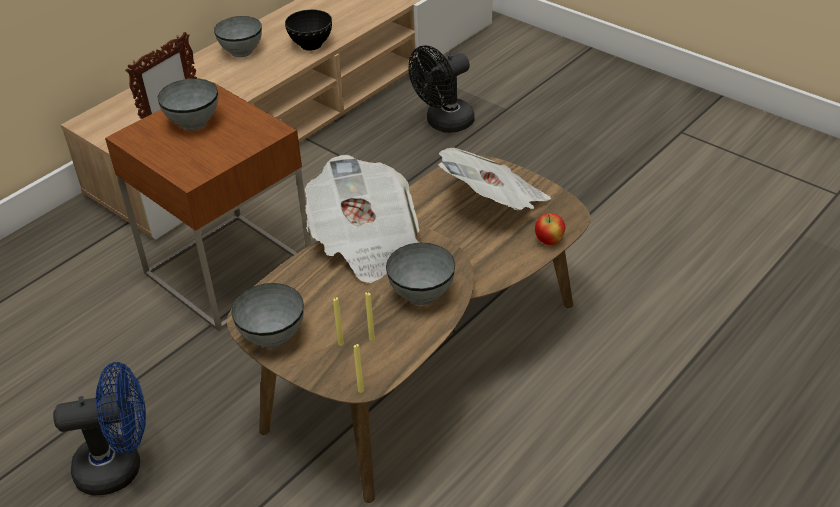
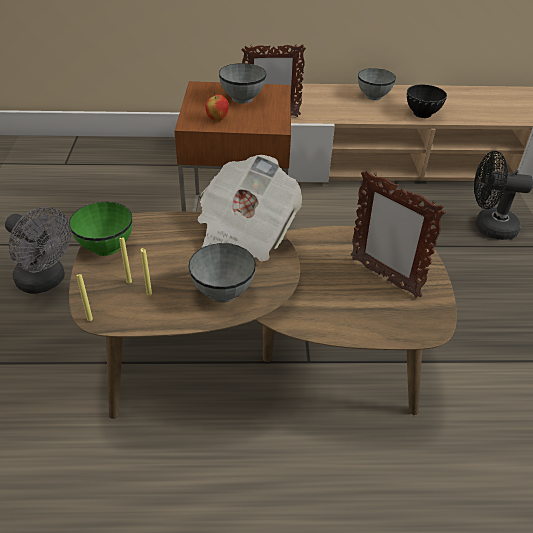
camera: 45 degrees right, 0 degrees up
blue fan [53,362,146,496] -> grey fan [5,207,71,294]
grey bowl [231,283,304,348] -> green bowl [69,202,132,256]
newspaper [438,148,551,210] -> picture frame [351,170,446,298]
apple [535,213,565,245] -> apple moved to [205,93,229,121]

